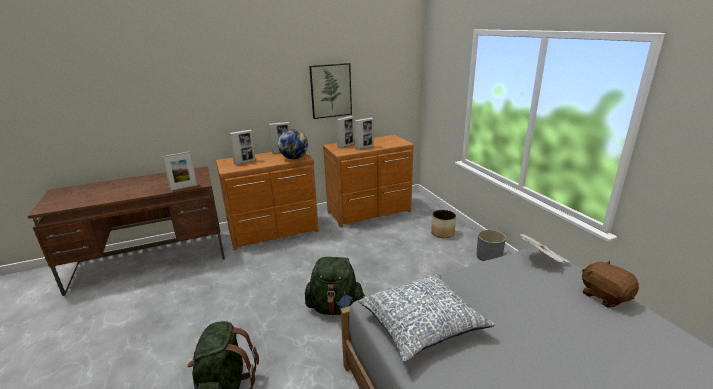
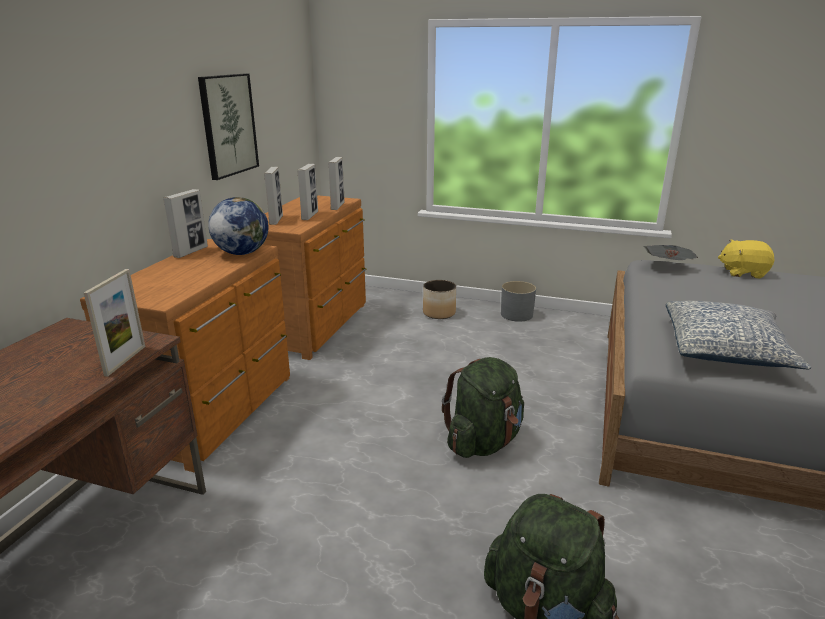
camera: 50 degrees left, 0 degrees up
picture frame [229,130,256,165] -> picture frame moved to [328,157,345,210]
brown plush toy [582,260,639,308] -> yellow plush toy [718,240,774,278]

